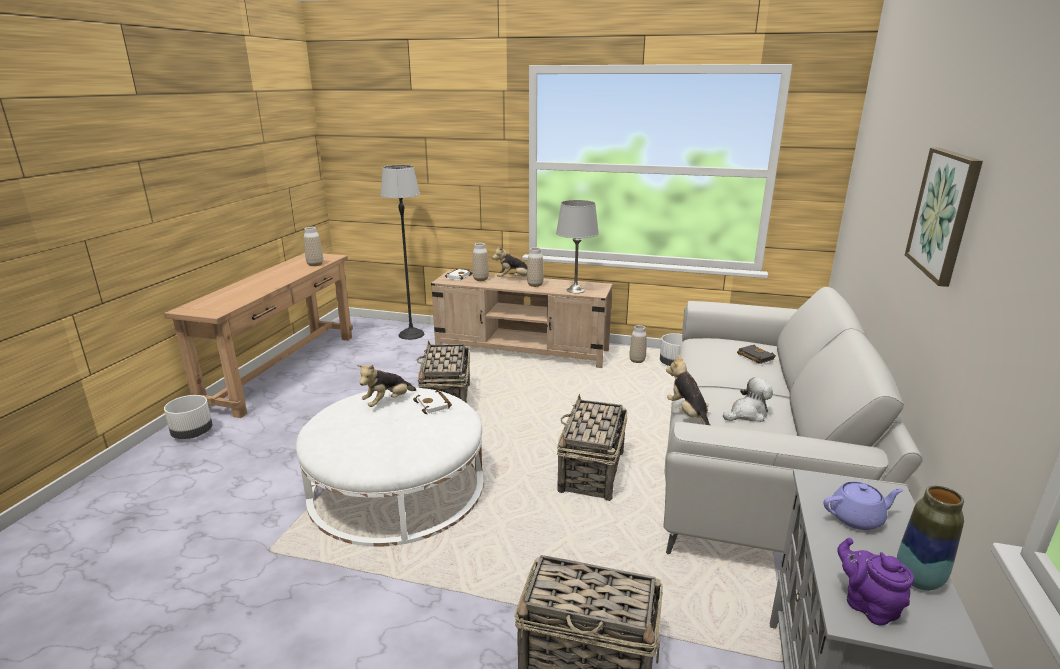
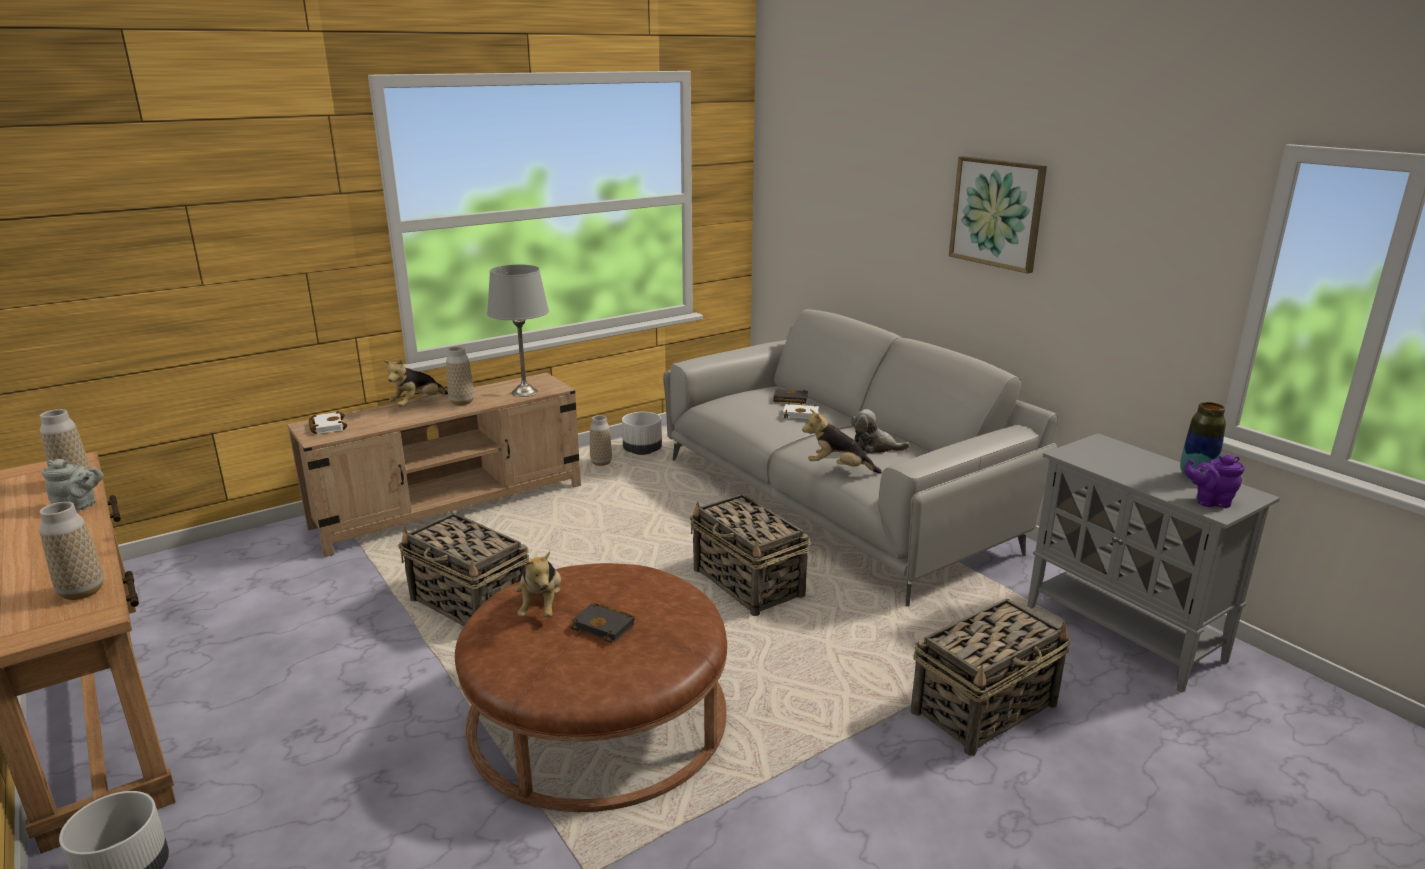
camera: 50 degrees left, 0 degrees up
white ottoman [296,388,484,547] -> brown ottoman [455,563,727,812]
floor lamp [381,165,424,340] -> none
white book [413,390,452,414] -> white book moved to [783,403,819,419]
vase [472,243,489,281] -> vase moved to [39,502,104,600]
plush toy [723,377,773,422] -> plush toy turned 90 degrees counterclockwise [851,409,910,454]
purple teapot [824,481,903,530] -> none
none -> grey teapot [42,459,104,511]
none -> black book [570,603,635,643]

